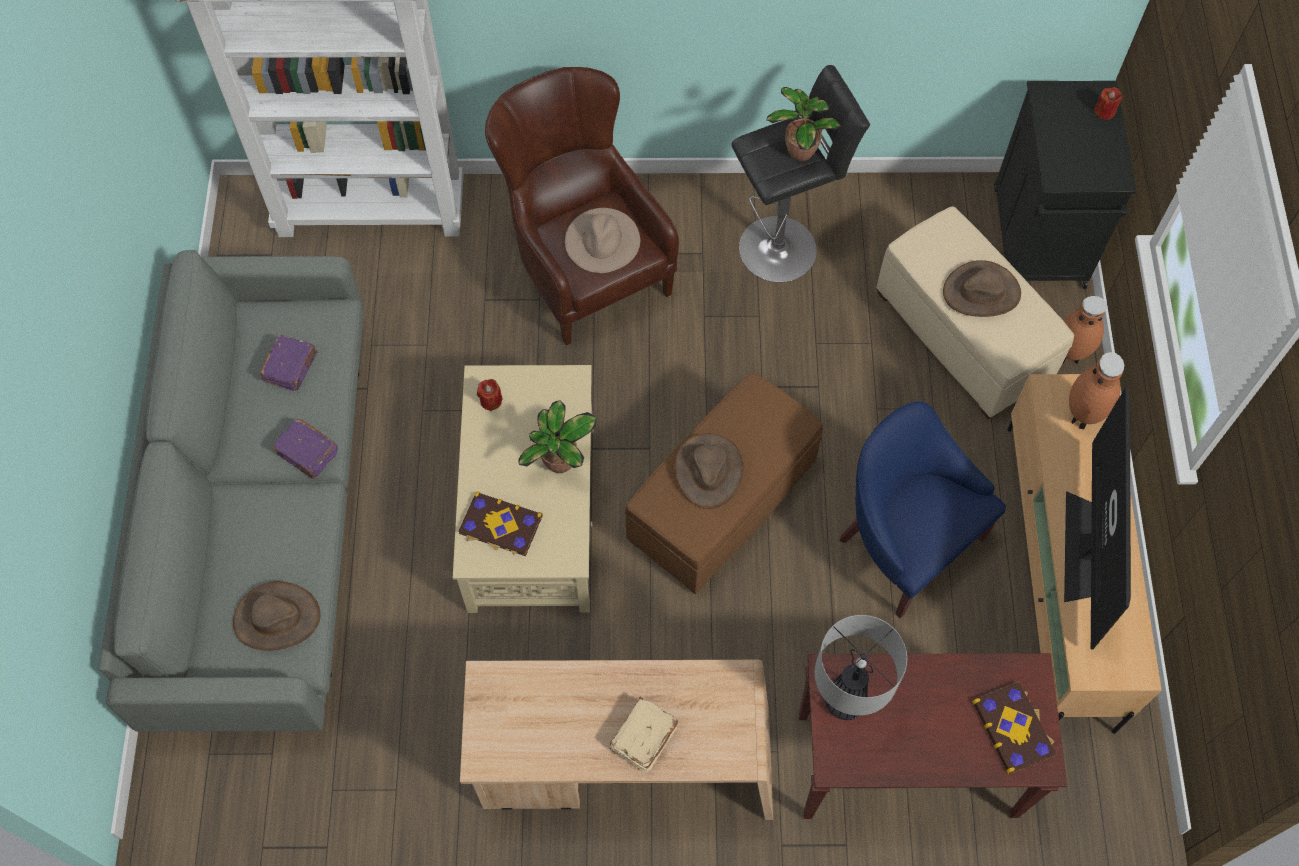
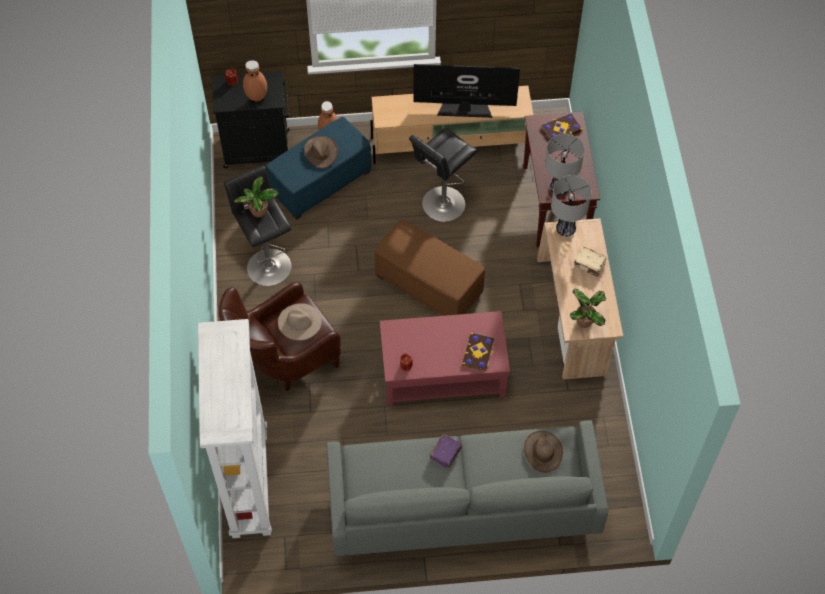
camera: 95 degrees left, 5 degrees down
purple book [260,335,317,391] -> none
beige coffee table [453,365,594,613] -> red coffee table [380,311,510,406]
potted plant [519,400,596,473] -> potted plant moved to [570,289,606,328]
brown hat [674,433,744,509] -> none
blue armchair [839,401,1006,618] -> black stool [409,128,477,222]
beige ottoman [876,206,1074,419] -> blue ottoman [266,117,371,220]
brown vase [1069,352,1124,429] -> brown vase moved to [243,60,267,105]
none -> table lamp [551,175,591,236]

